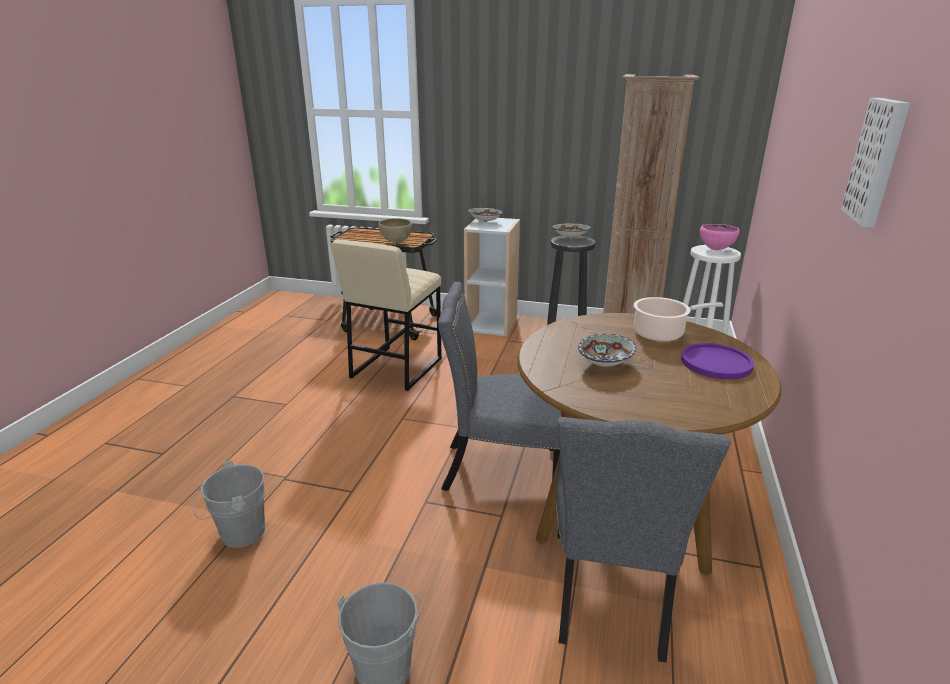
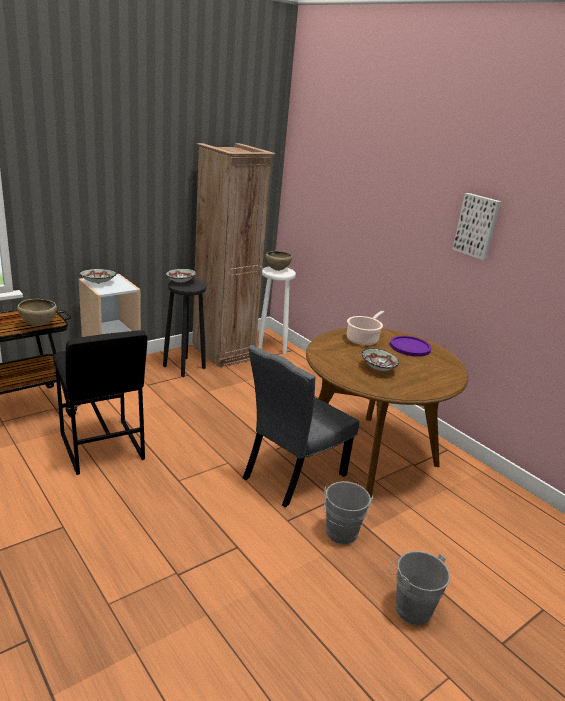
camera: 55 degrees left, 0 degrees up
grey bucket [193,460,265,548] -> grey bucket moved to [324,481,373,544]
beige stool [331,239,442,391] -> black stool [53,331,147,475]
grey chair [555,417,731,663] -> none
pink bowl [700,224,740,250] -> brown bowl [265,251,292,271]

